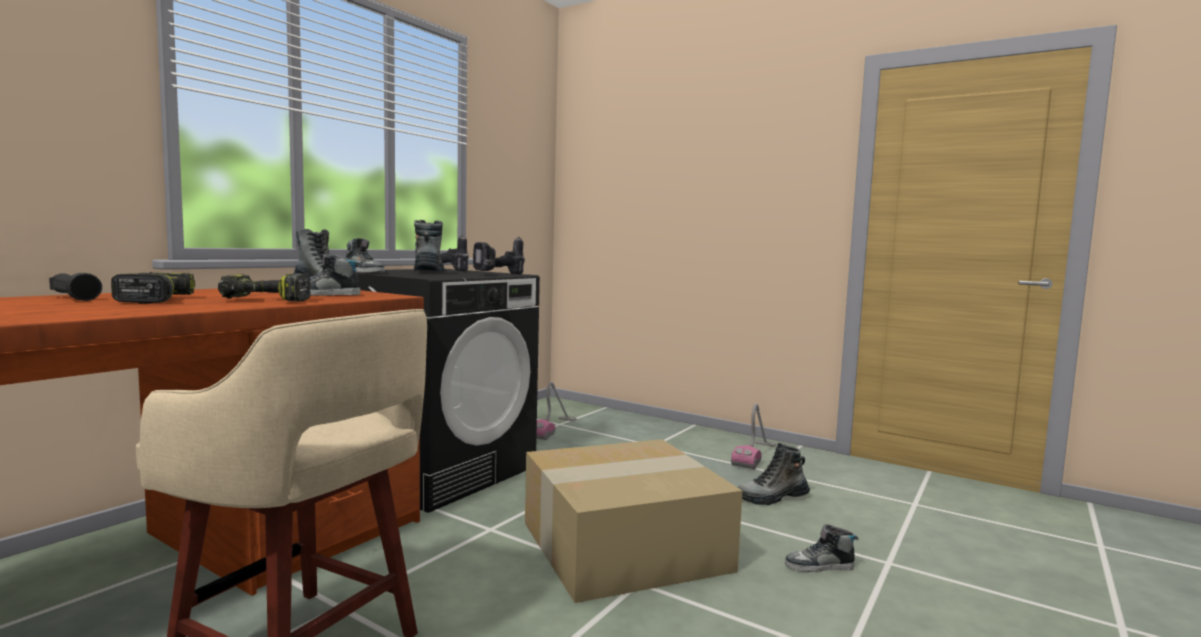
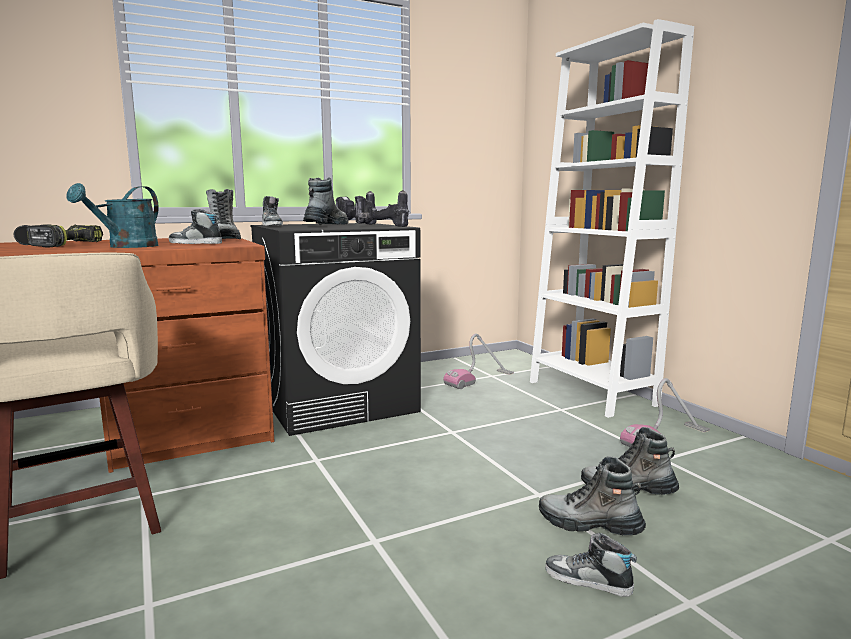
camera: 30 degrees right, 5 degrees up
power drill [218,273,310,301] -> turquoise watering can [66,183,159,248]
cardboard box [525,439,743,603] -> none
none -> white bookcase [530,19,694,418]
none -> boot [539,456,646,535]

